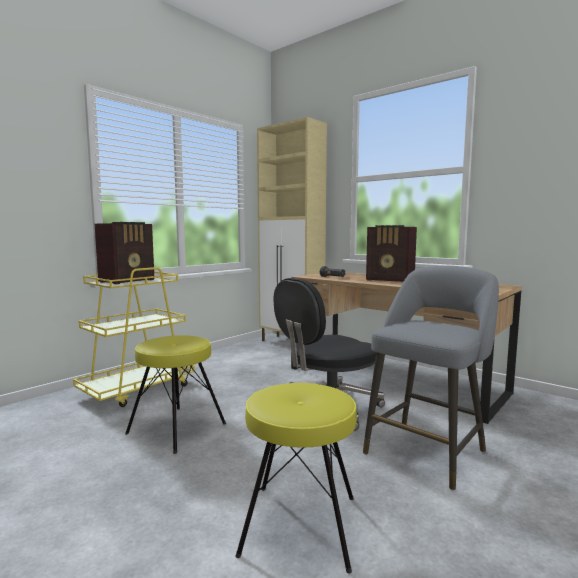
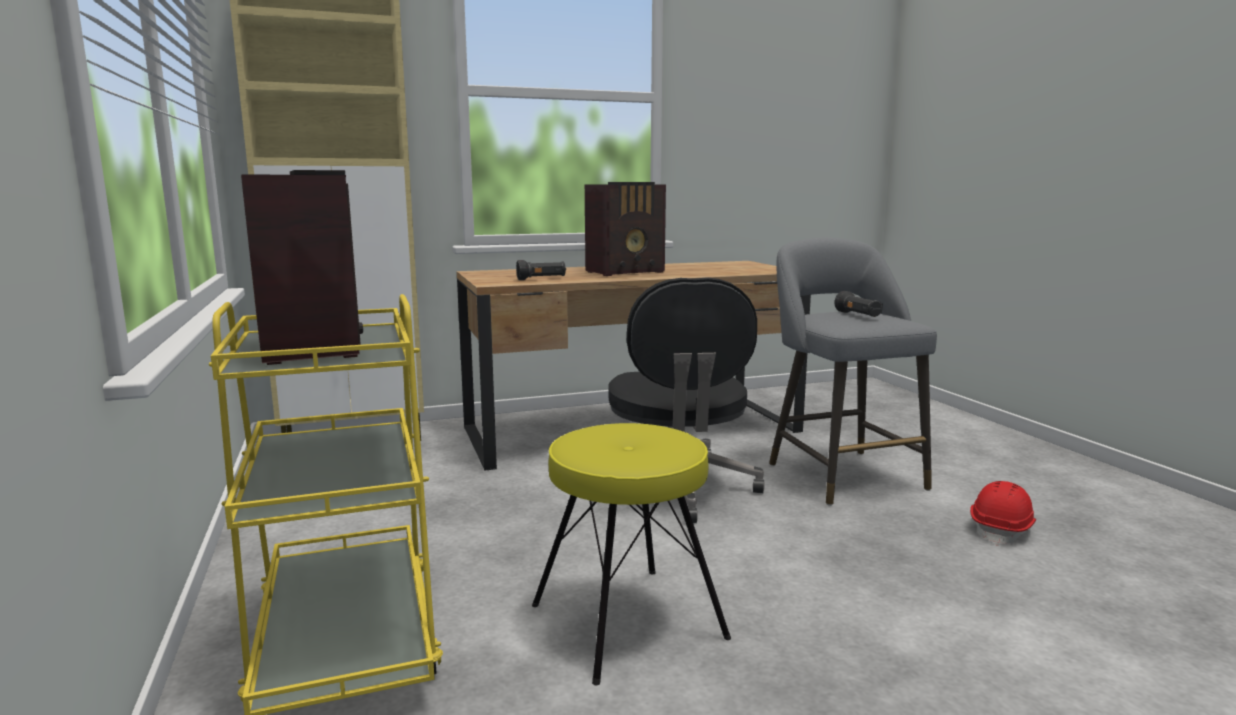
camera: 60 degrees left, 5 degrees up
yellow stool [236,383,357,574] -> none
none -> black flashlight [834,291,883,317]
none -> red hard hat [970,481,1036,546]

